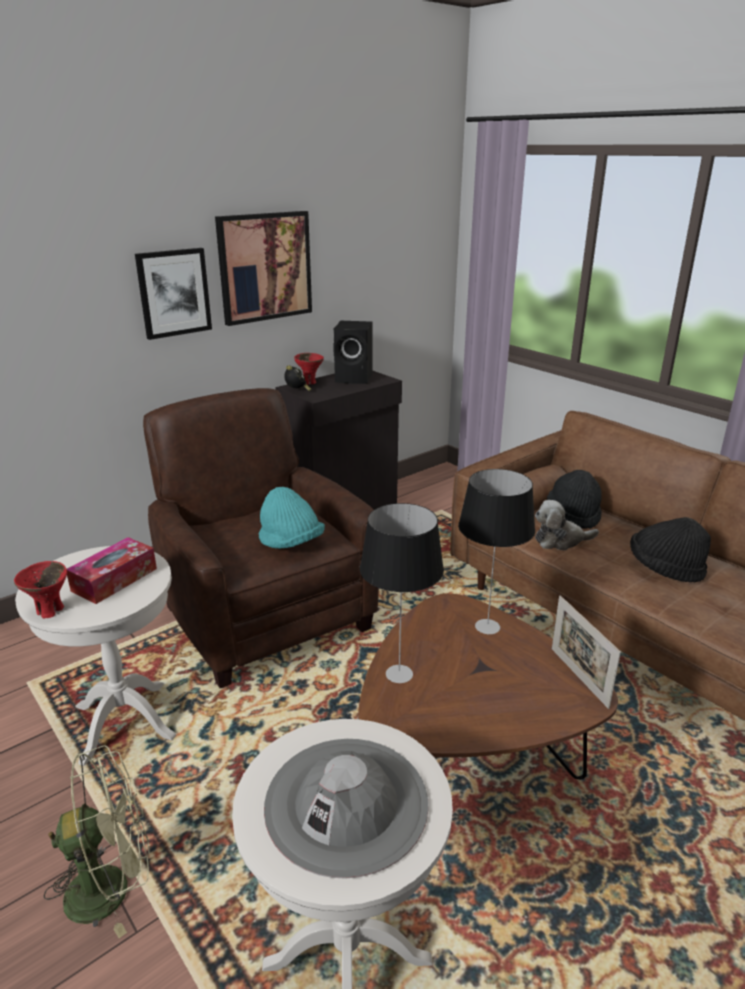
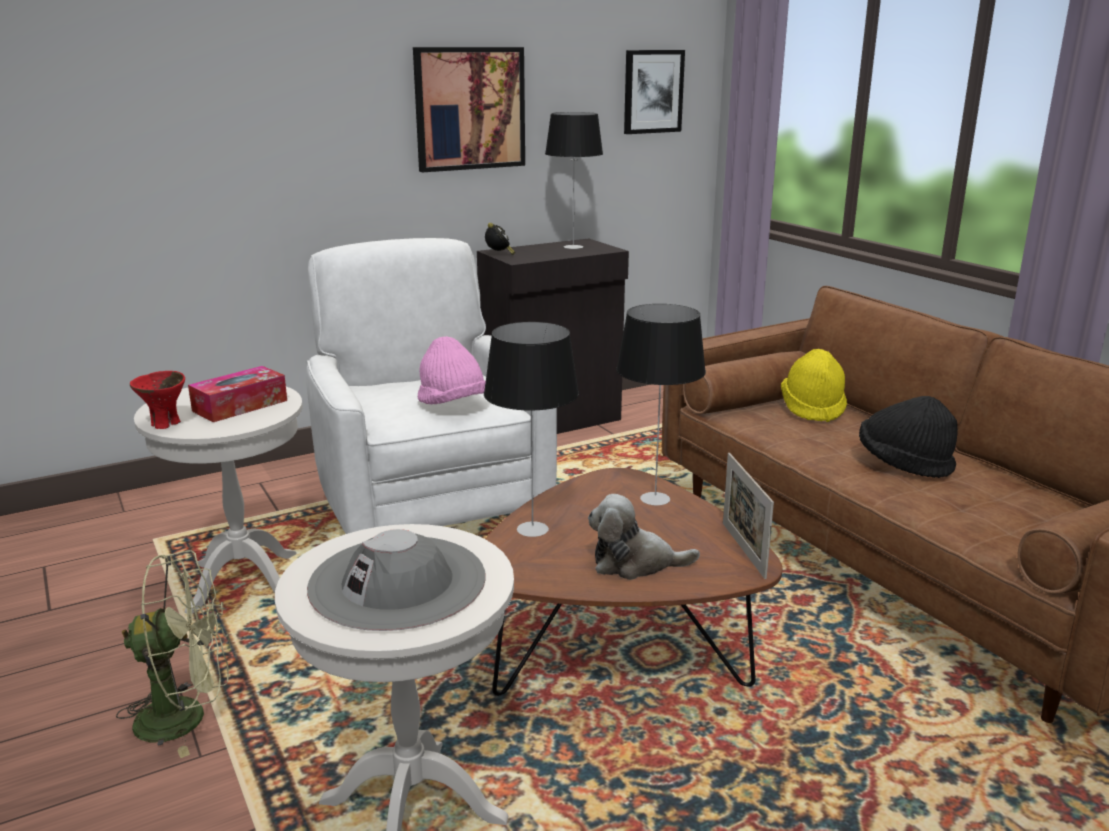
camera: 10 degrees right, 5 degrees down
picture [135,248,212,340] -> picture moved to [624,50,685,134]
brown armchair [143,388,379,688] -> white armchair [306,238,557,534]
turquoise hat [259,487,325,549] -> pink hat [418,336,486,404]
red bowl [294,353,324,385] -> none
black speaker [333,321,372,384] -> table lamp [545,112,603,249]
plush toy [535,500,599,551] -> plush toy moved to [588,494,700,580]
black hat [547,470,602,529] -> yellow hat [781,349,847,422]

